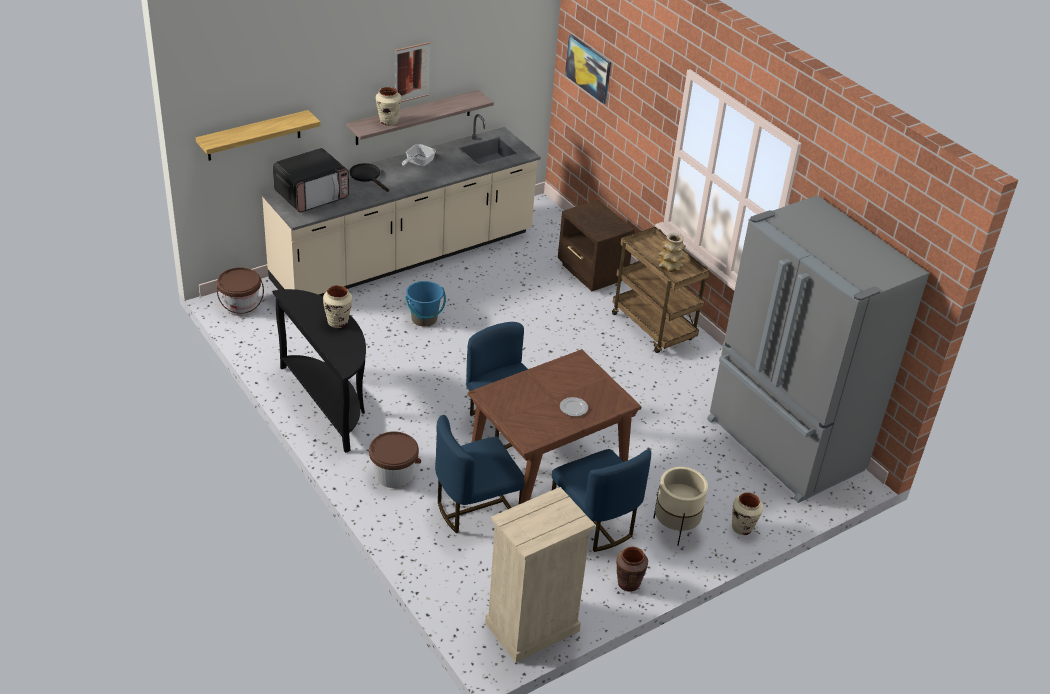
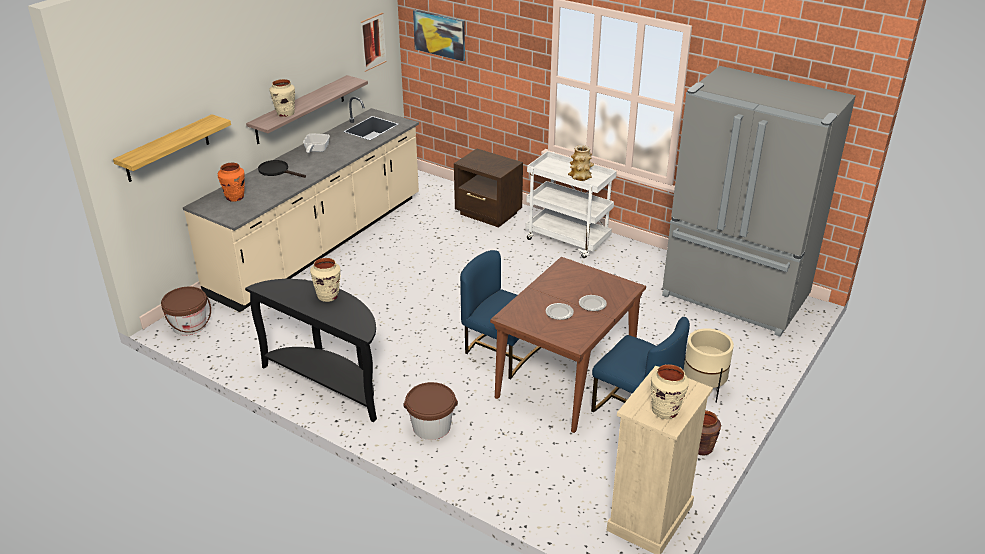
camera: 20 degrees left, 5 degrees down
microwave [273,148,349,213] -> orange vase [218,163,245,202]
picture [396,42,430,102] -> picture moved to [361,13,387,72]
blue bucket [405,281,446,327] -> none
blue chair [435,415,524,533] -> none
brown cart [612,227,710,353] -> white cart [526,151,617,258]
beige vase [732,492,763,535] -> beige vase moved to [651,364,689,419]
none -> plate [546,303,574,320]

